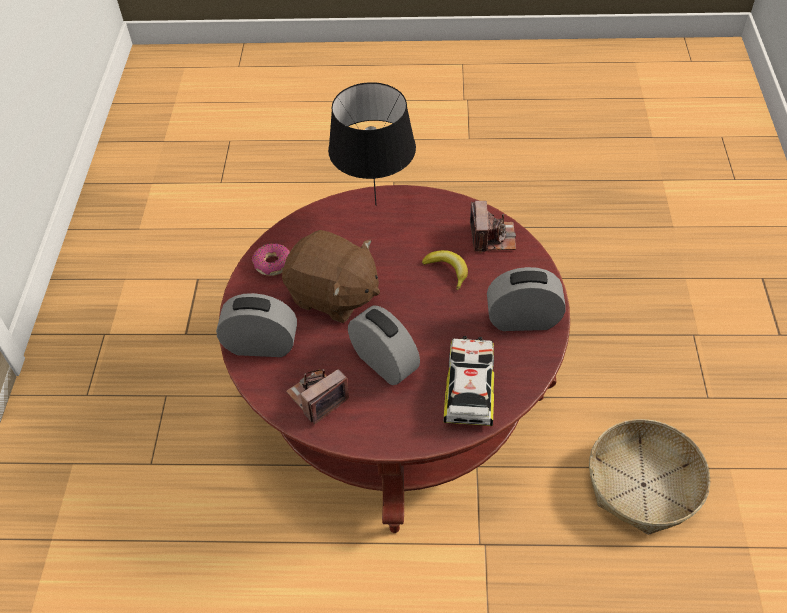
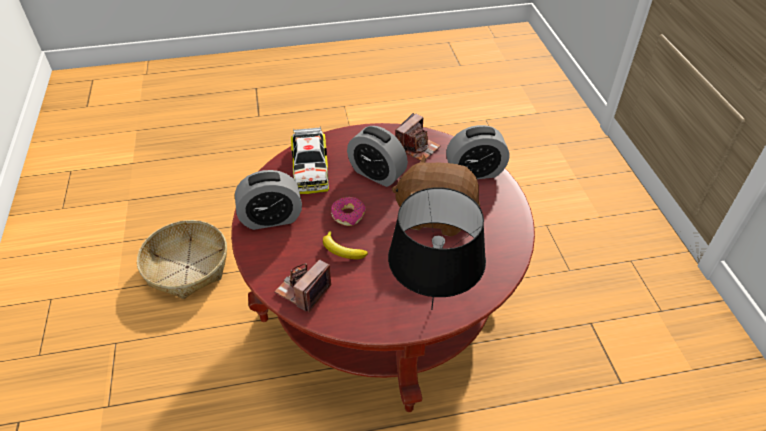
camera: 165 degrees right, 5 degrees down
donut [252,243,290,276] -> donut moved to [331,197,366,226]
camera [470,201,516,253] -> camera turned 45 degrees clockwise [274,259,331,312]

